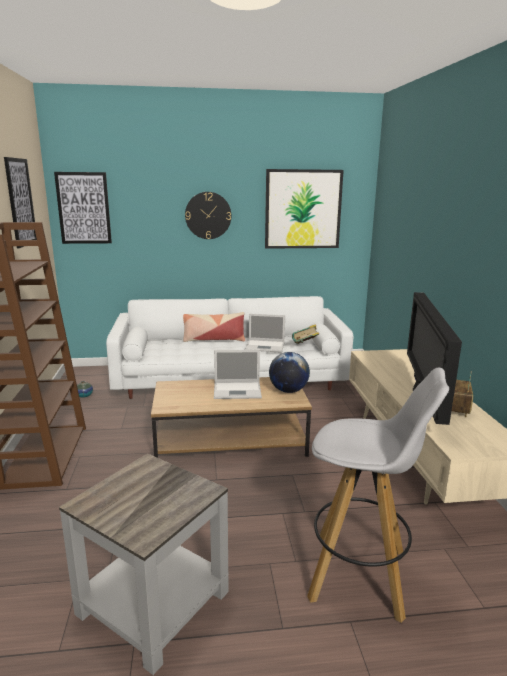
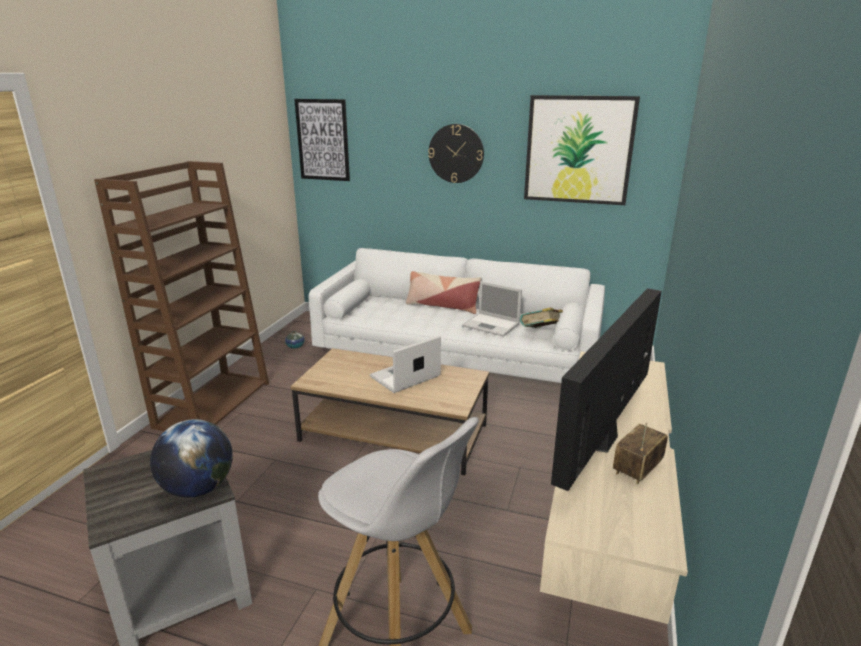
camera: 25 degrees right, 5 degrees up
picture [4,157,37,248] -> none
laptop [214,350,262,399] -> laptop turned 120 degrees clockwise [370,336,441,393]
globe [269,352,310,393] -> globe moved to [150,419,233,498]

